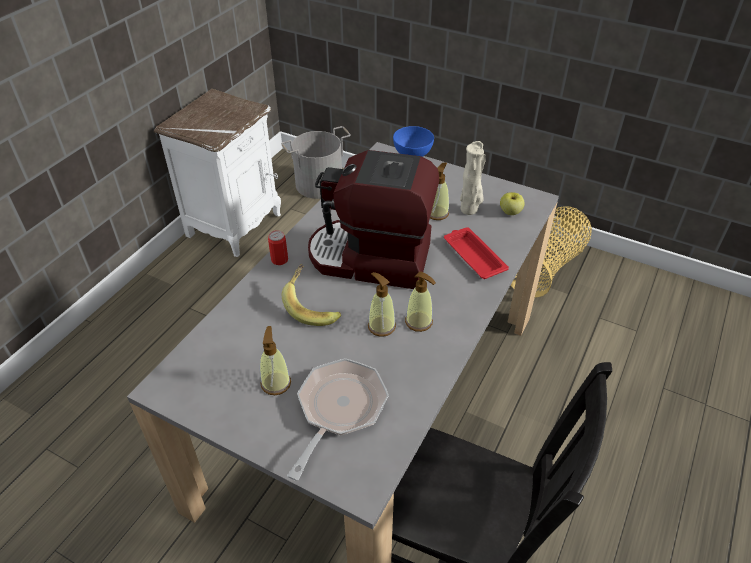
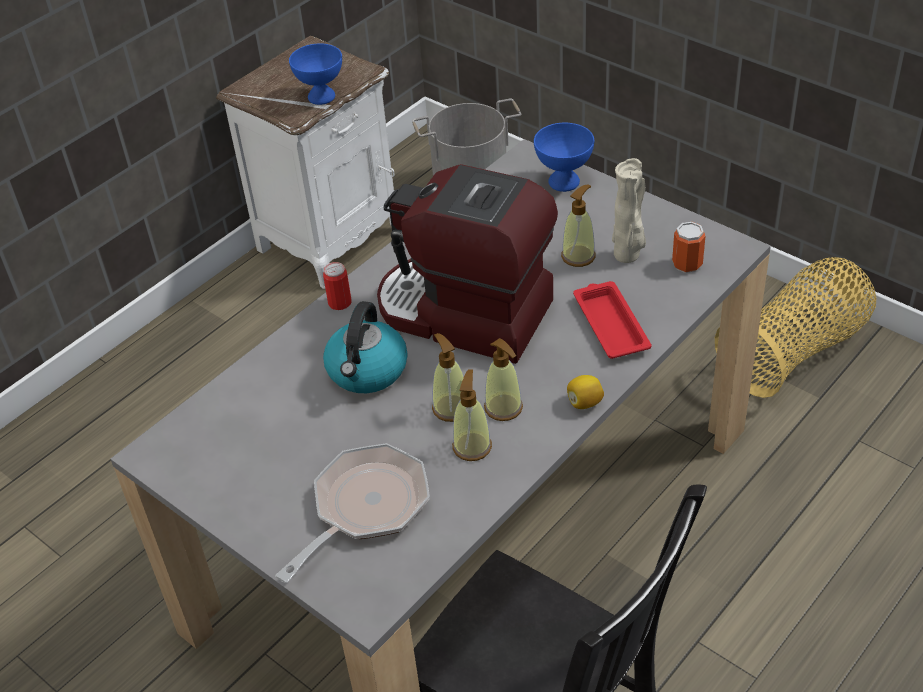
camera: 15 degrees right, 0 degrees up
soap dispenser [260,326,291,395] -> soap dispenser moved to [452,369,492,461]
banana [282,264,341,326] -> kettle [323,301,408,393]
apple [500,192,525,215] -> can [672,222,706,273]
none -> blue bowl [289,43,342,105]
none -> lemon [567,375,604,409]

